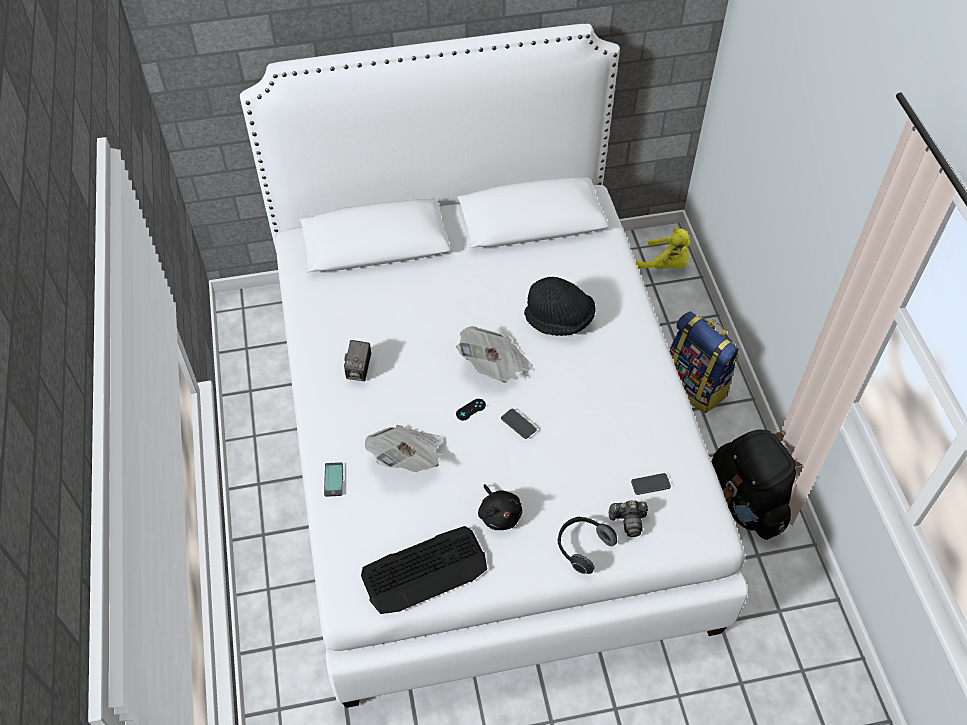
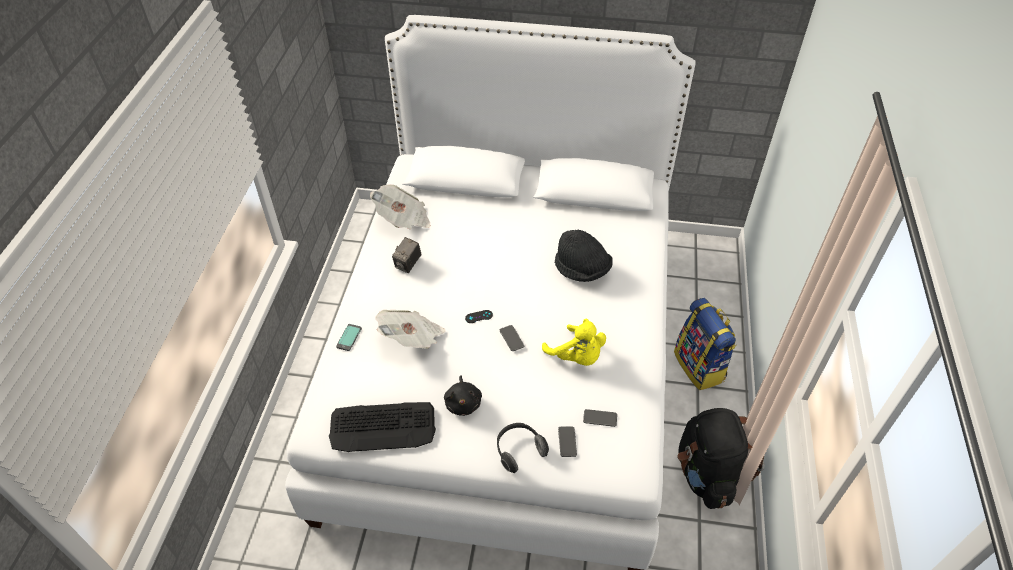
camera: 20 degrees right, 5 degrees down
newspaper [456,326,533,383] -> newspaper moved to [370,185,431,229]
camera [609,500,648,537] -> phone [558,426,577,457]
yellow plush toy [636,227,691,269] -> yellow plush toy moved to [542,319,606,366]

